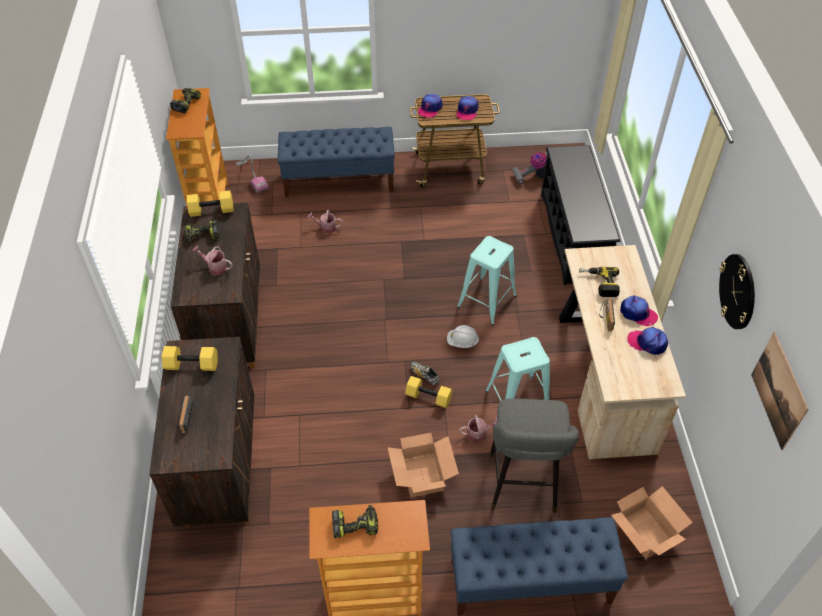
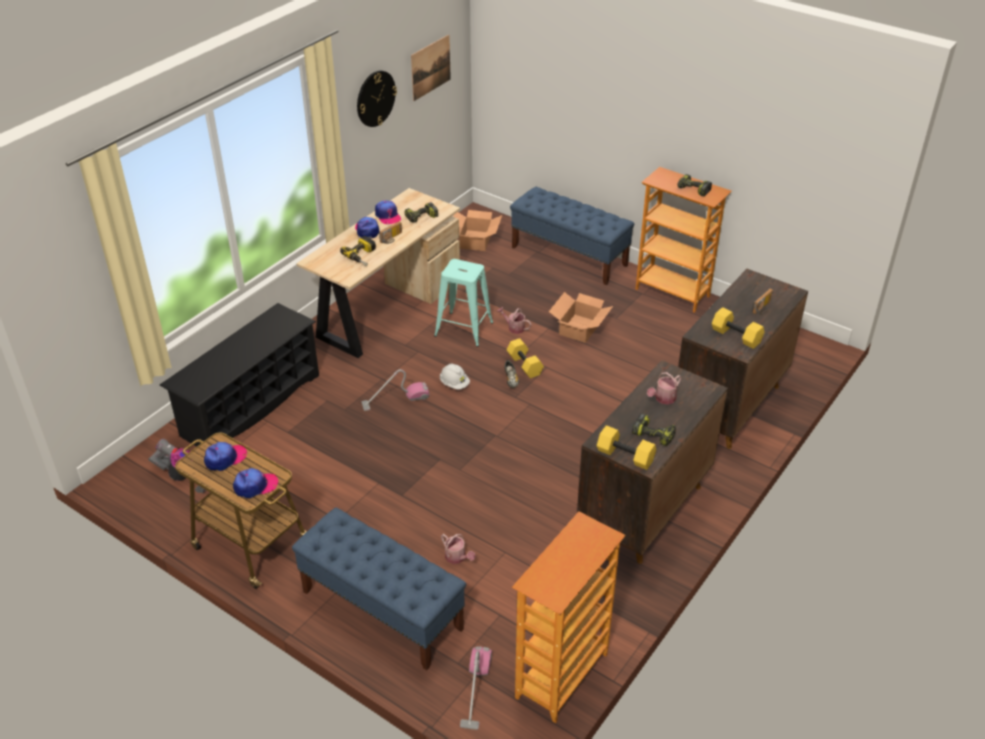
camera: 140 degrees left, 10 degrees down
power drill [170,88,201,113] -> power drill moved to [404,202,438,223]
watering can [192,245,233,275] -> watering can turned 75 degrees clockwise [647,372,681,405]
turquoise stool [457,236,517,325] -> vacuum cleaner [362,369,430,411]
grey stool [489,399,579,513] -> none

